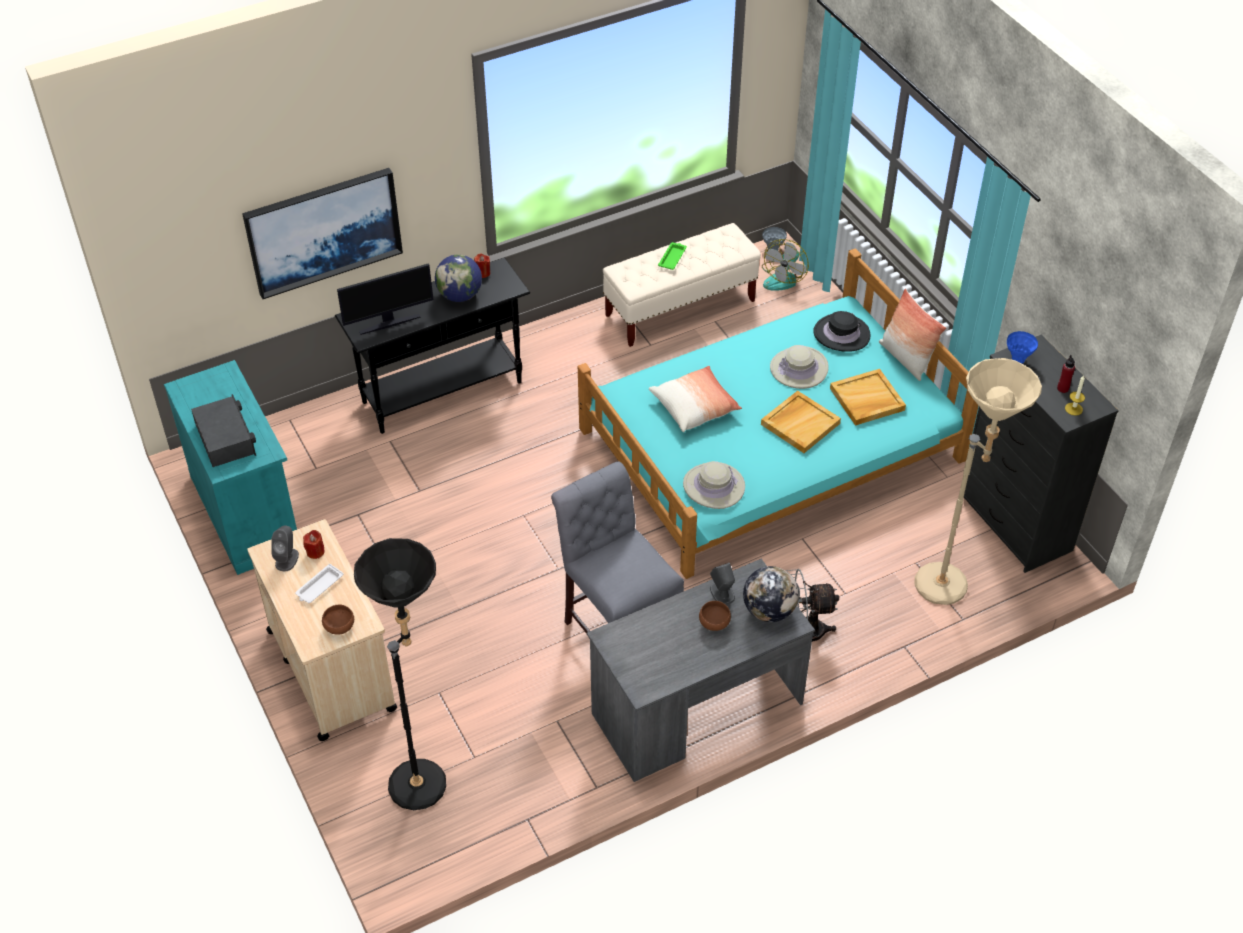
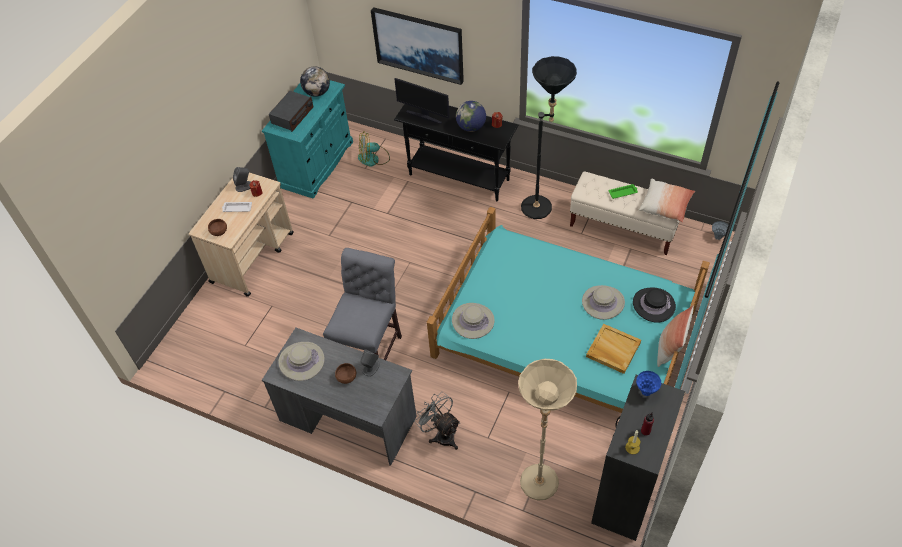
camera: 55 degrees right, 5 degrees up
black floor lamp [354,538,446,810] -> black floor lamp moved to [521,56,577,219]
pillow [649,366,742,432] -> pillow moved to [639,178,696,223]
globe [743,566,799,622] -> globe moved to [300,66,330,97]
beige tray [761,391,841,453] -> none
fan [762,239,809,291] -> fan moved to [358,131,390,166]
none -> beige hat [278,342,325,381]

